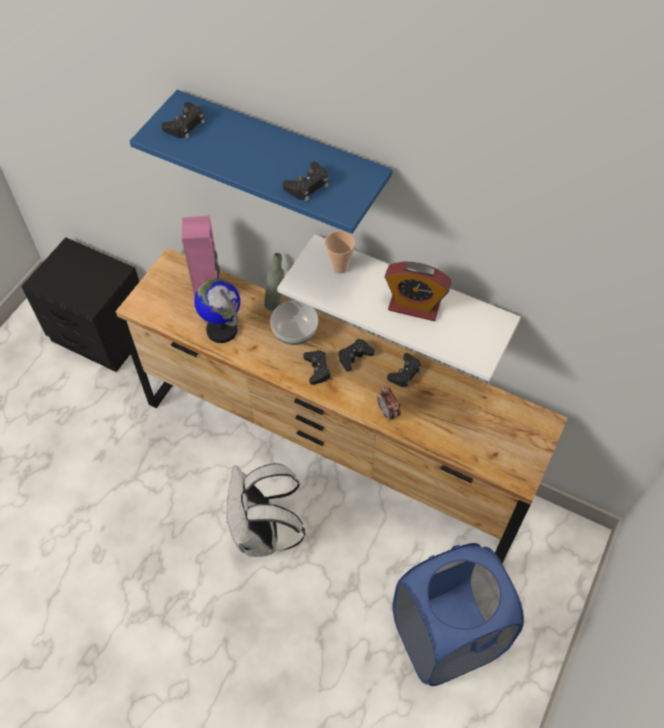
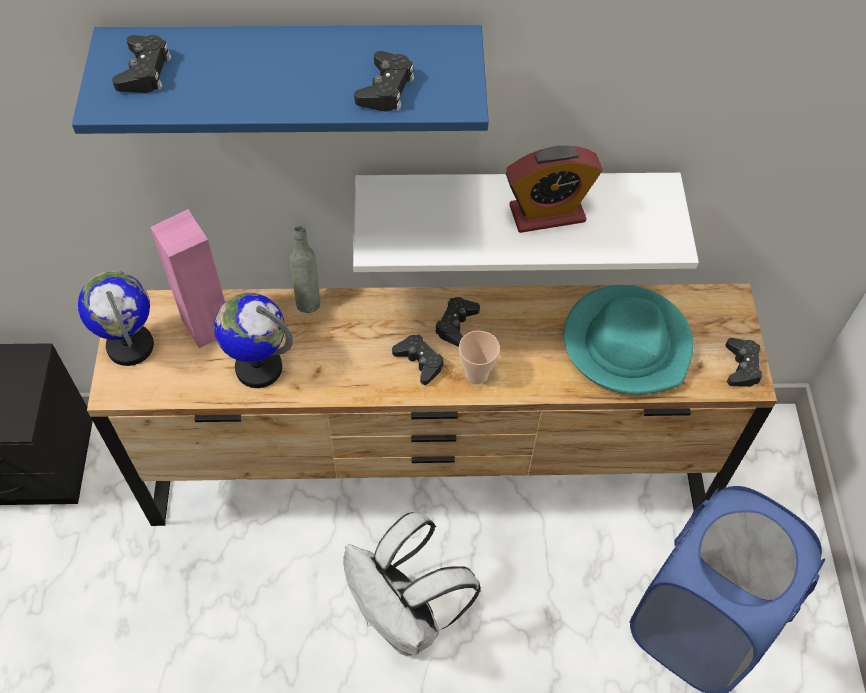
camera: 30 degrees left, 0 degrees up
bowl [270,301,318,345] -> none
cup [325,231,355,274] -> cup moved to [459,330,500,384]
alarm clock [377,386,401,421] -> none
black game controller [387,353,422,388] -> black game controller moved to [725,338,762,387]
none -> globe [78,271,154,366]
none -> turquoise hat [564,285,693,395]

